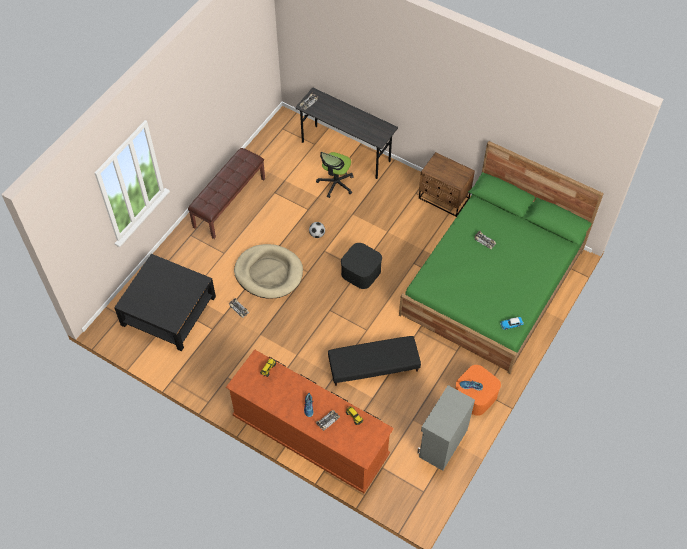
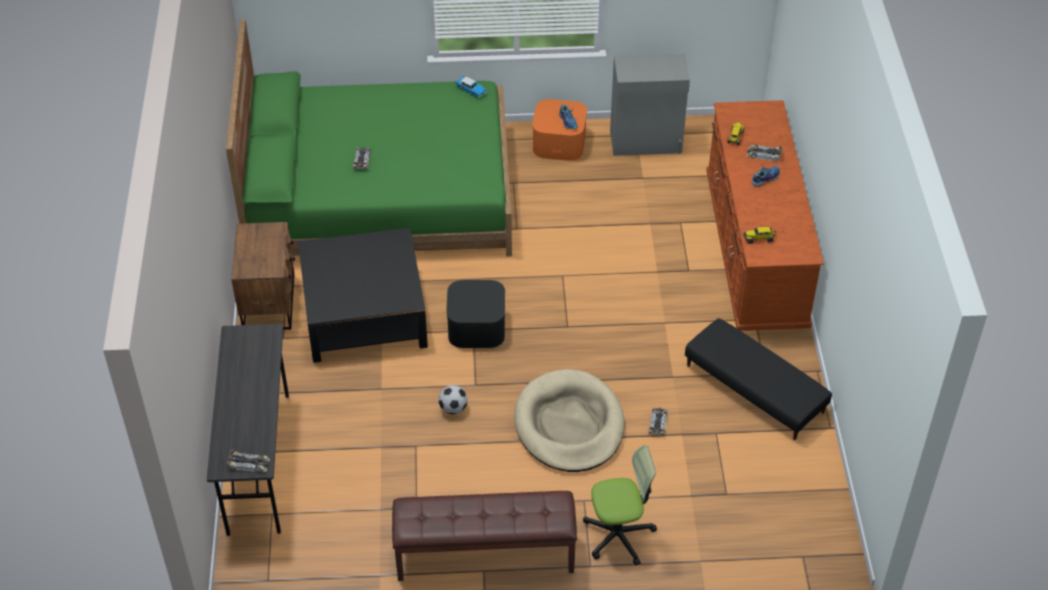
camera: 125 degrees left, 10 degrees down
black coffee table [114,254,216,351] -> black coffee table moved to [298,228,428,363]
office chair [316,152,353,198] -> office chair moved to [583,445,657,566]
black ottoman [328,336,421,386] -> black ottoman moved to [685,318,832,440]

